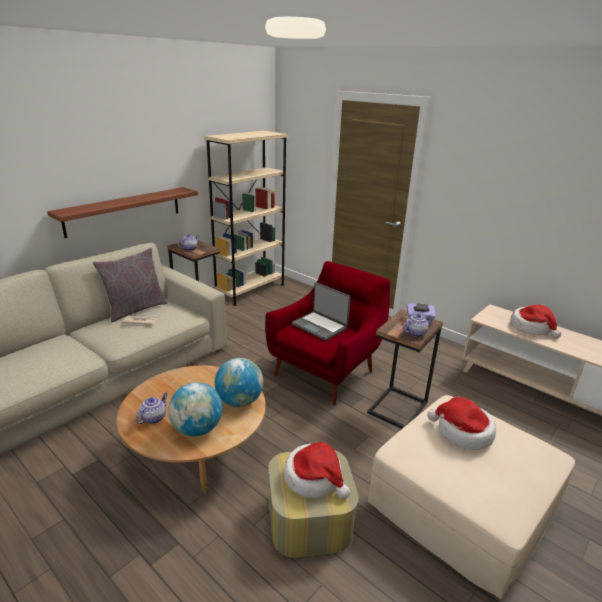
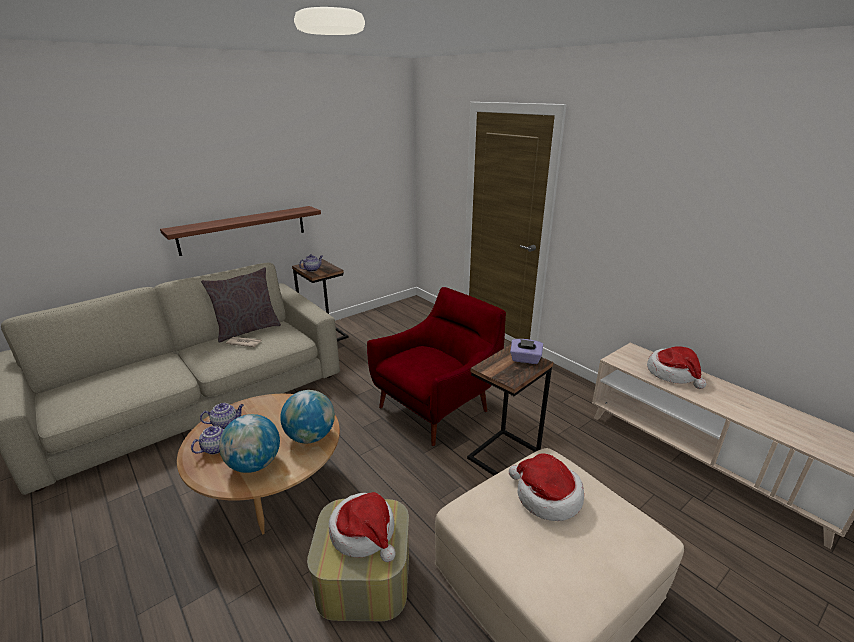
camera: 10 degrees right, 0 degrees up
beige bookcase [204,131,288,306] -> none
laptop [292,282,351,341] -> none
teapot [402,314,432,337] -> teapot moved to [200,403,244,429]

